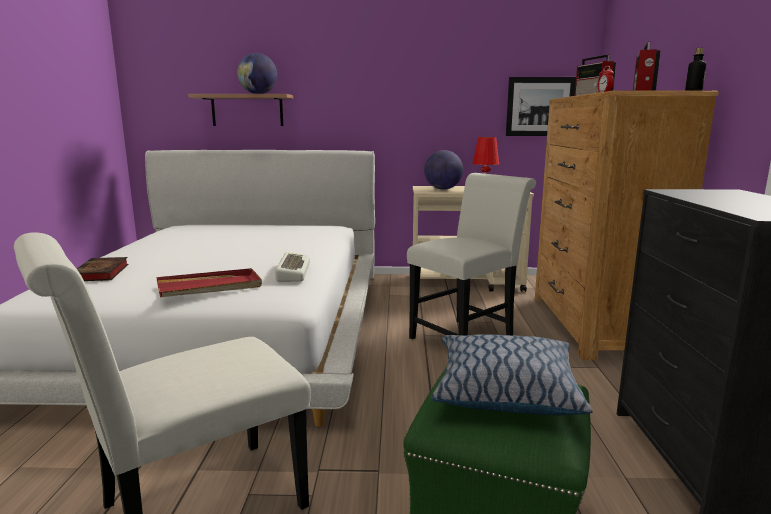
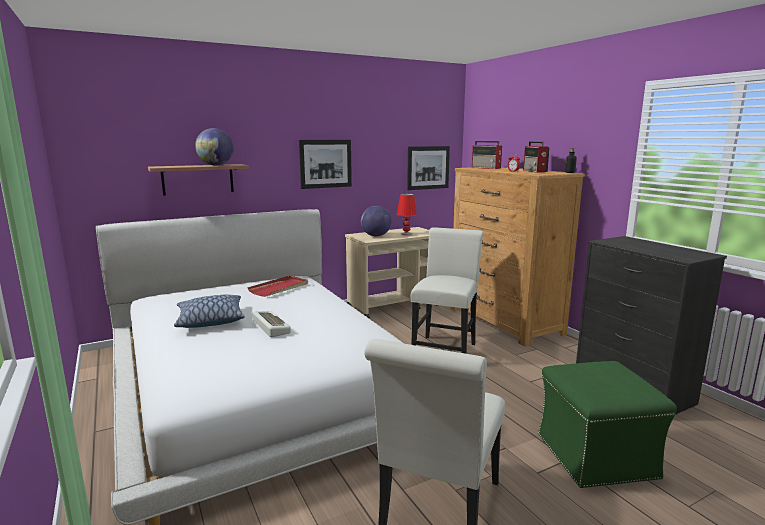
camera: 30 degrees left, 0 degrees up
book [77,257,129,281] -> none
red tray [156,268,262,297] -> red tray moved to [247,276,308,297]
keyboard [275,252,310,282] -> keyboard moved to [253,311,291,337]
pillow [431,334,593,415] -> pillow moved to [174,295,245,328]
none -> picture [299,140,352,189]

